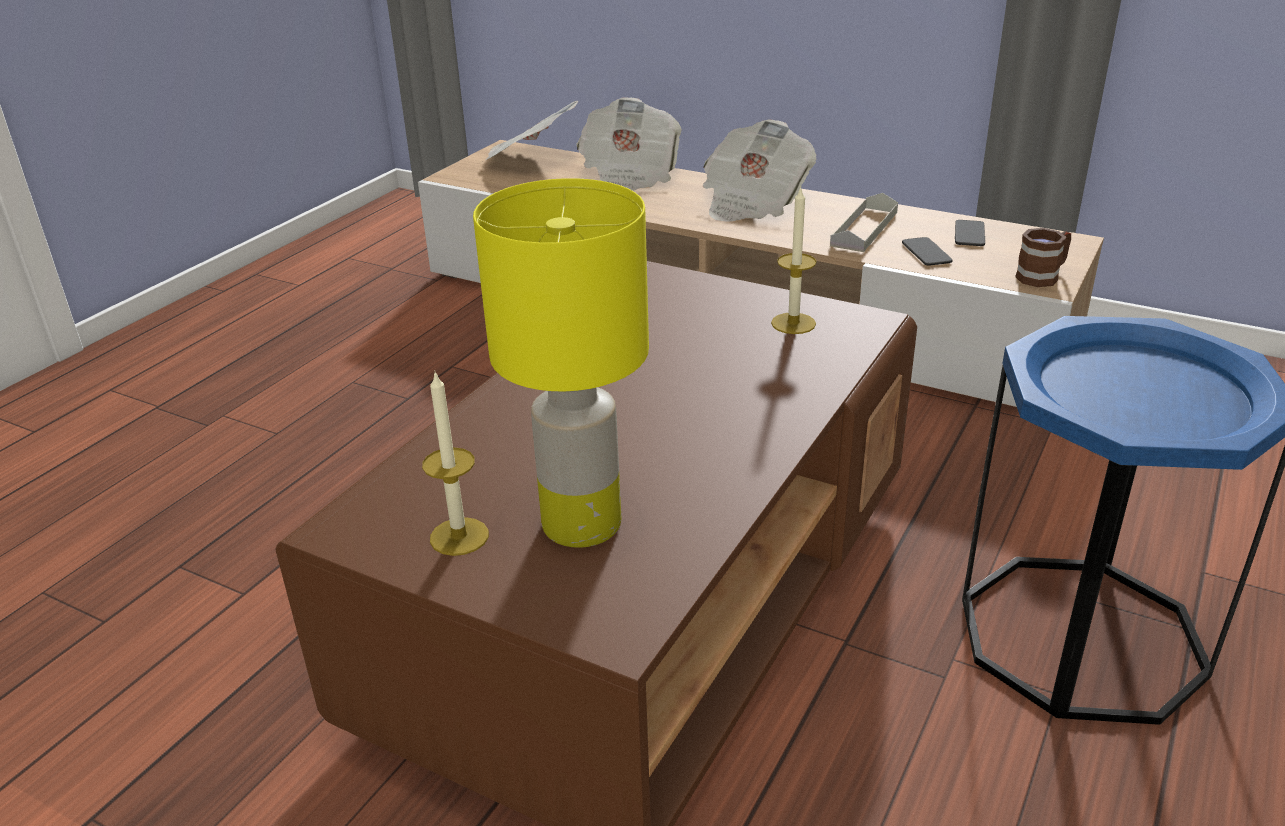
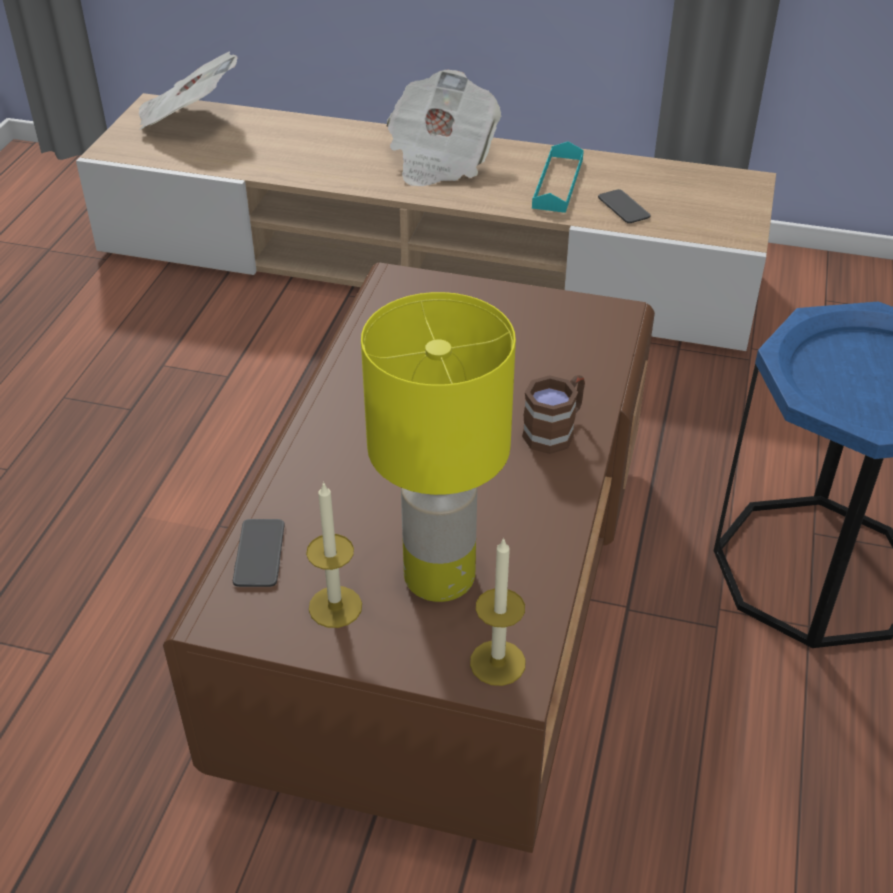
camera: 15 degrees left, 10 degrees up
newspaper [577,97,682,191] -> none
candle [771,186,817,334] -> candle moved to [470,537,526,686]
grey tray [830,193,898,252] -> turquoise tray [532,141,584,213]
phone [955,220,985,246] -> phone moved to [233,519,285,587]
brown mug [1015,228,1071,287] -> brown mug moved to [522,375,585,454]

